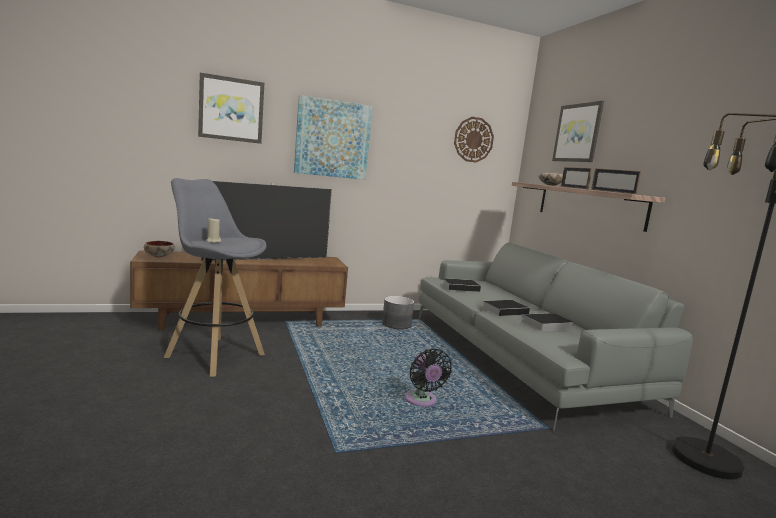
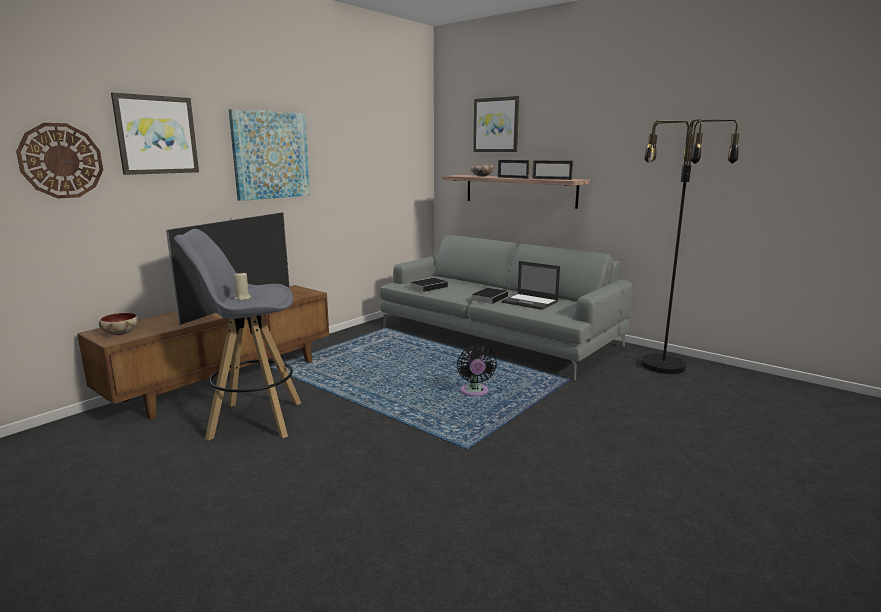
camera: 30 degrees left, 5 degrees up
grey planter [382,296,414,329] -> none
black fan [405,348,452,407] -> black fan turned 45 degrees clockwise [457,345,497,396]
wall clock [454,117,494,163] -> wall clock moved to [16,123,103,199]
book [517,313,573,331] -> laptop [501,261,560,310]

